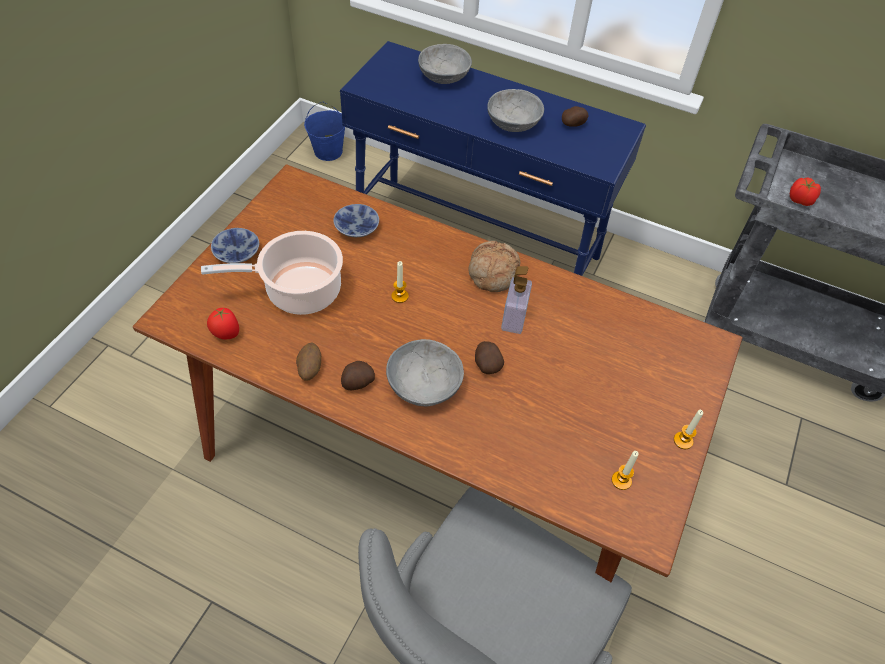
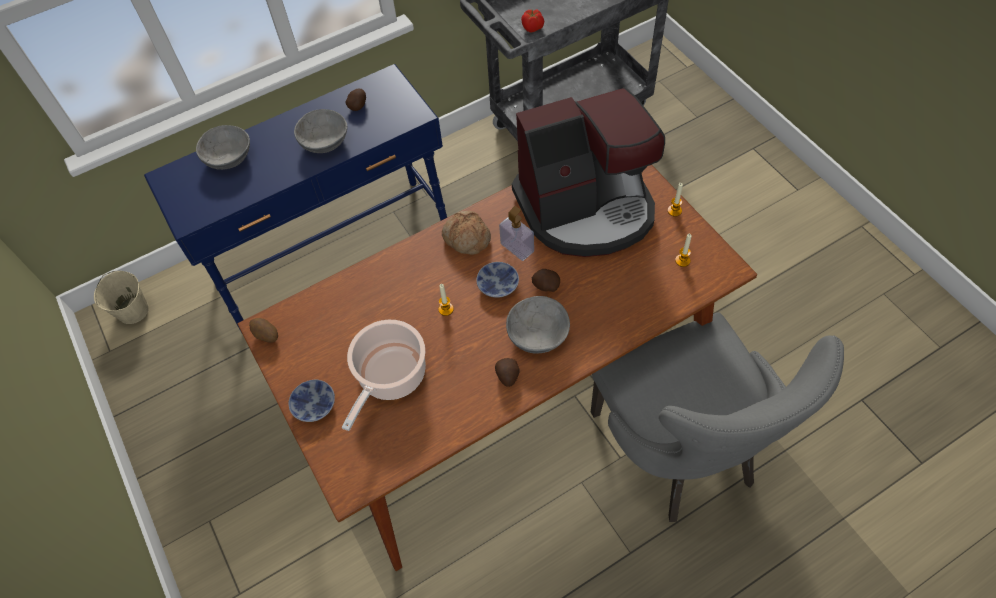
camera: 50 degrees left, 5 degrees up
tomato [207,308,239,339] -> none
potato [296,343,321,381] -> potato moved to [249,318,278,343]
blue bucket [304,102,345,161] -> beige bucket [94,271,149,324]
bowl [333,204,379,237] -> bowl moved to [476,262,519,298]
none -> coffee machine [512,87,665,257]

